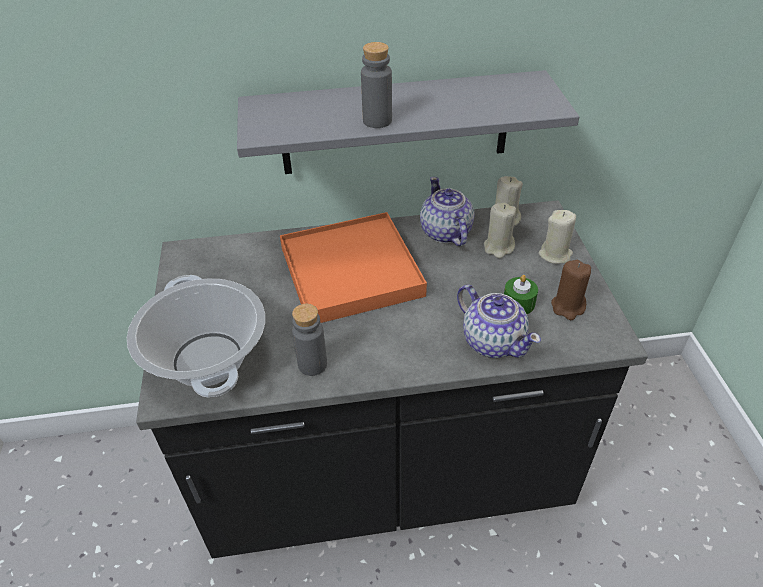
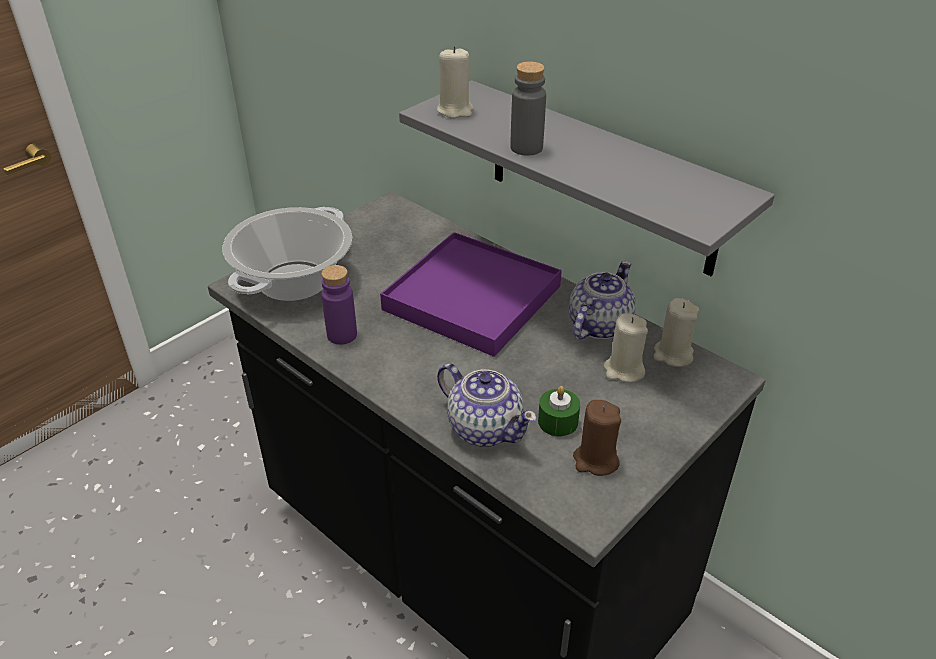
camera: 50 degrees right, 5 degrees down
orange tray [280,212,427,323] -> purple tray [380,232,562,357]
grey bottle [292,304,327,376] -> purple bottle [321,265,357,345]
teapot [457,285,541,358] -> teapot turned 60 degrees counterclockwise [437,363,537,447]
beige candle [539,210,576,264] -> beige candle moved to [437,46,474,119]

